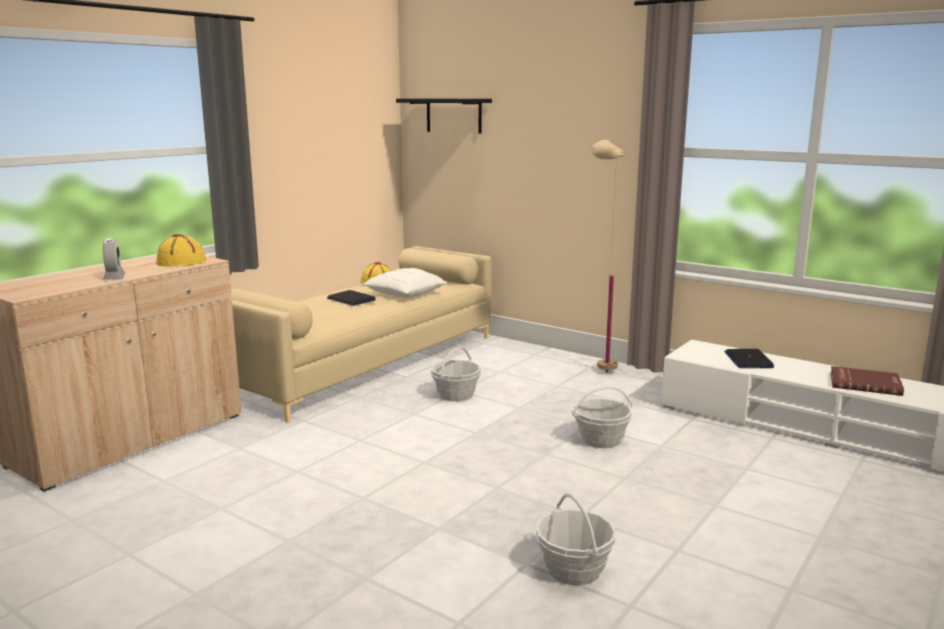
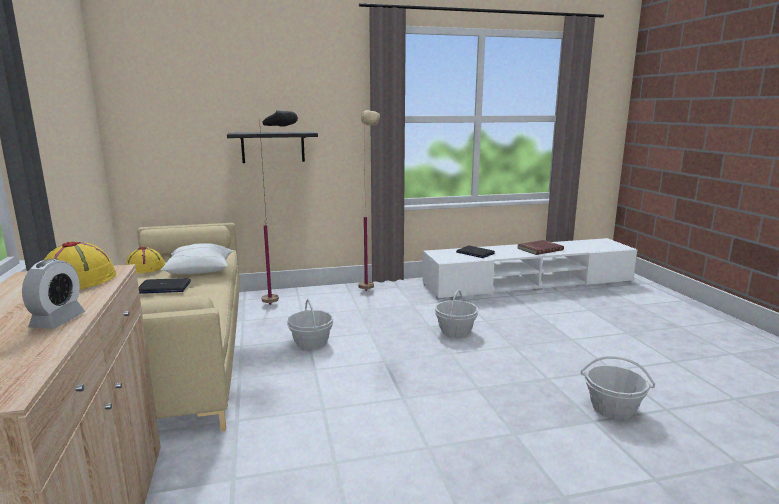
camera: 50 degrees left, 0 degrees up
alarm clock [103,238,125,280] -> alarm clock turned 75 degrees clockwise [22,259,85,329]
black shelf [396,99,492,134] -> black shelf moved to [227,132,318,163]
none -> black floor lamp [259,110,298,305]

